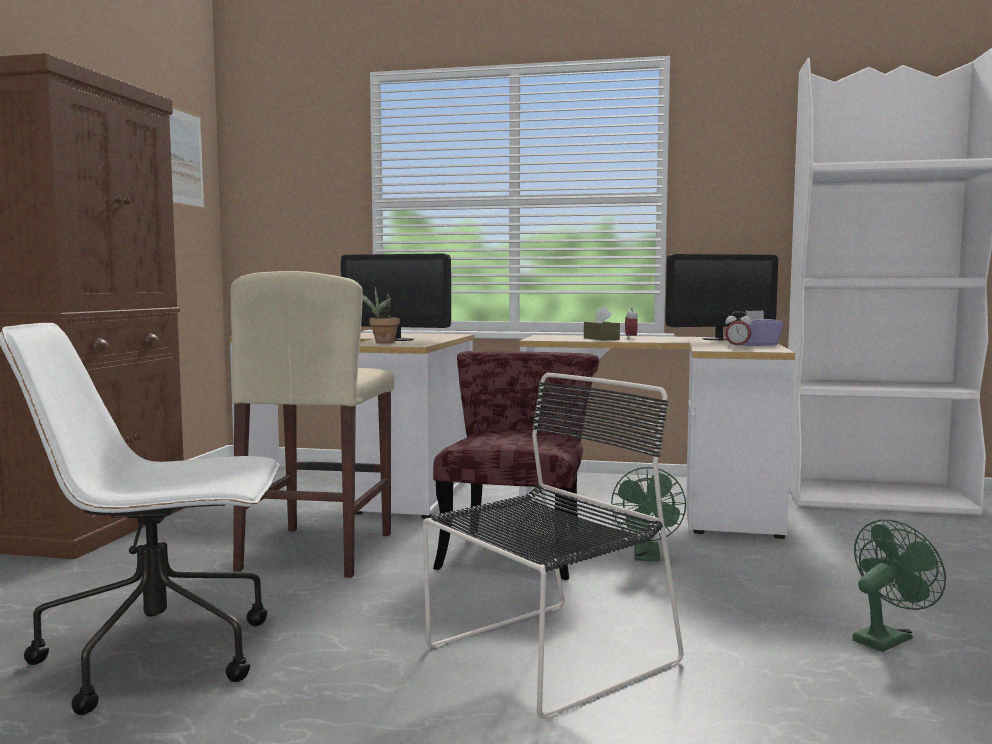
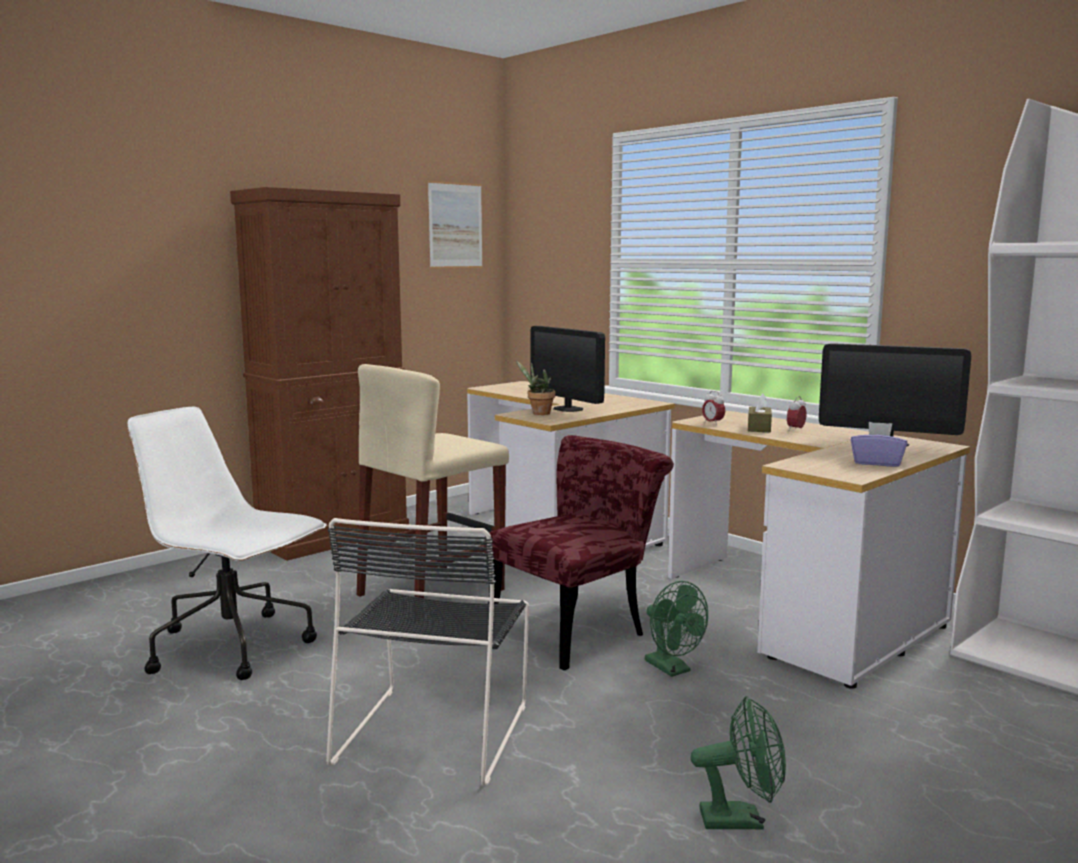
camera: 35 degrees right, 5 degrees up
black chair [423,373,684,720] -> black chair turned 105 degrees clockwise [326,518,529,786]
green fan [611,467,686,562] -> green fan turned 75 degrees counterclockwise [645,581,708,677]
alarm clock [725,312,752,349] -> alarm clock moved to [702,391,725,425]

